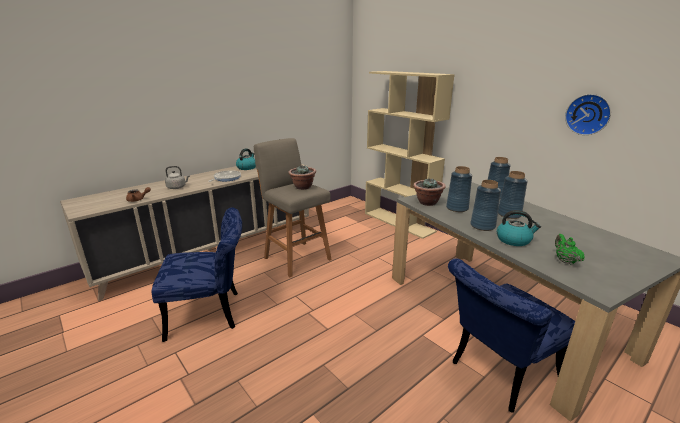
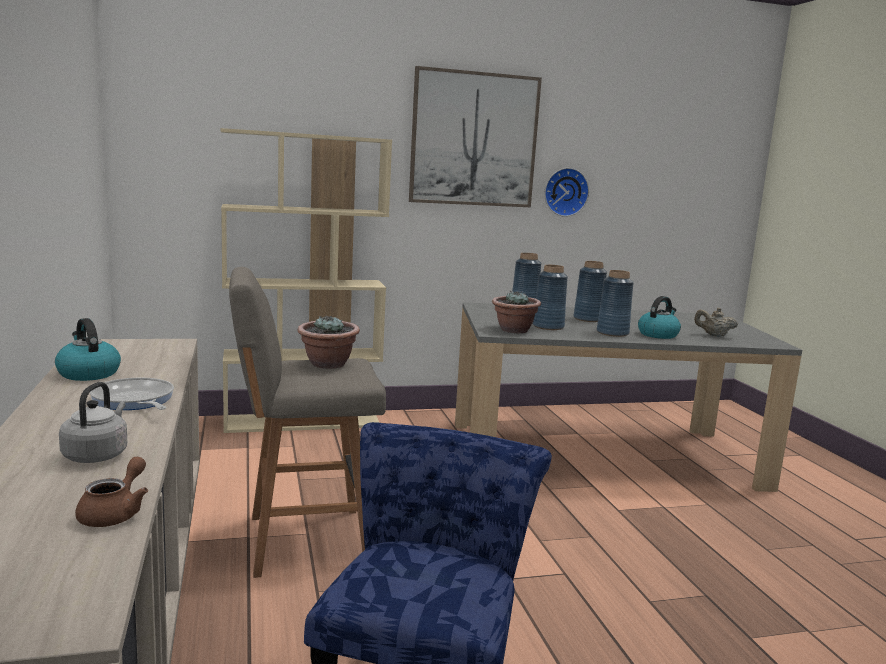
camera: 65 degrees left, 10 degrees down
blue chair [448,258,575,413] -> none
green teapot [555,234,585,264] -> beige teapot [694,308,738,337]
none -> picture [409,66,542,207]

